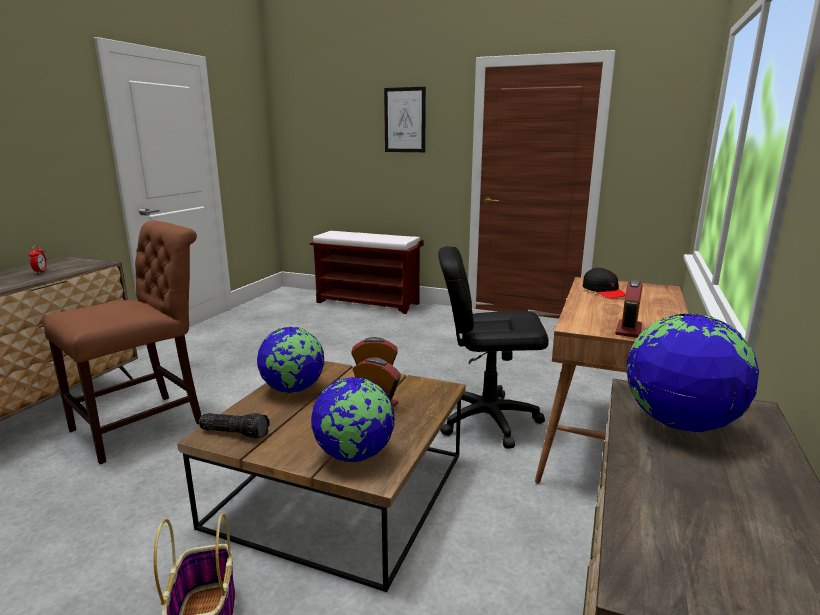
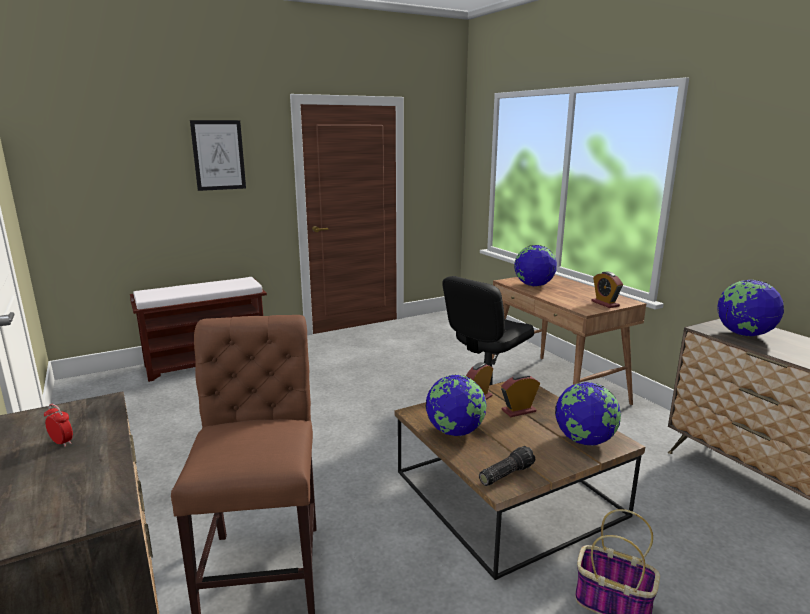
camera: 50 degrees left, 0 degrees up
black cap [583,267,626,299] -> globe [514,245,557,286]

